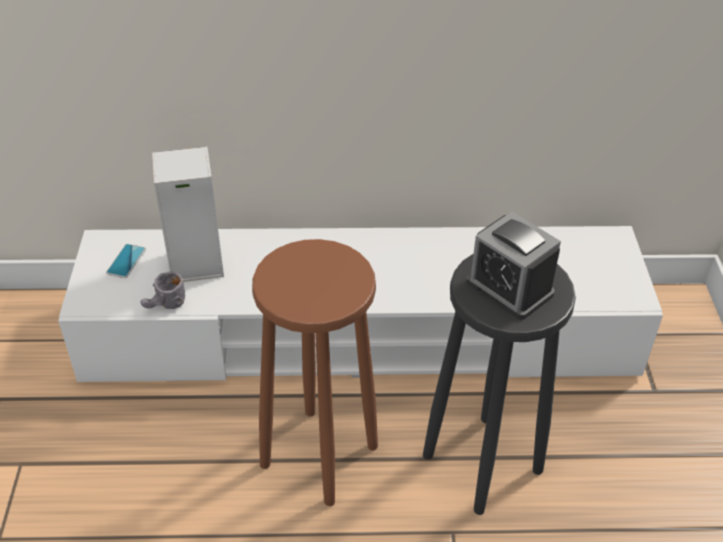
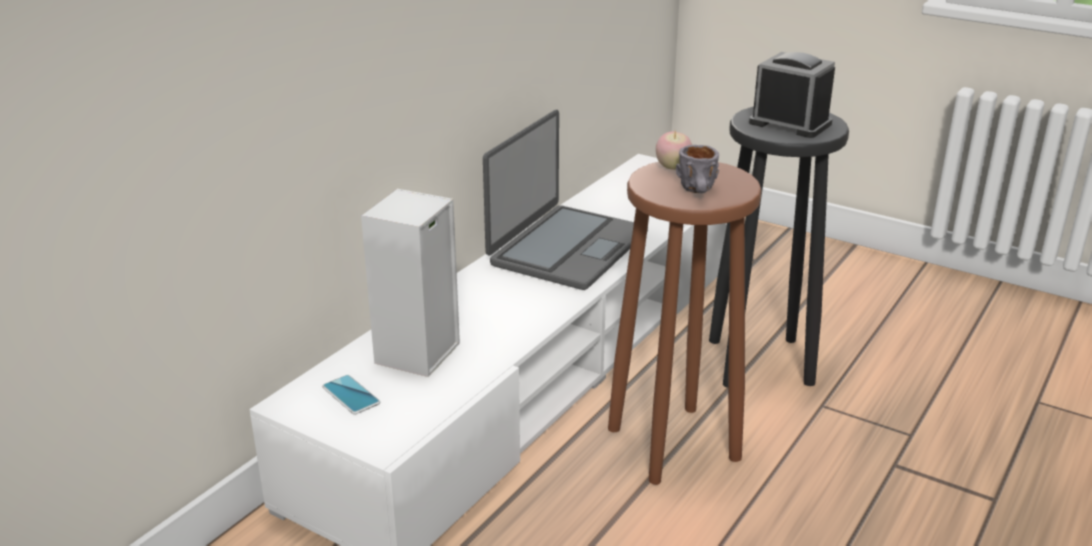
camera: 55 degrees left, 15 degrees down
grey mug [140,272,185,309] -> grey mug moved to [676,145,719,193]
alarm clock [467,212,561,320] -> alarm clock turned 135 degrees counterclockwise [749,52,835,138]
none -> laptop [483,110,648,290]
none -> apple [656,131,692,170]

